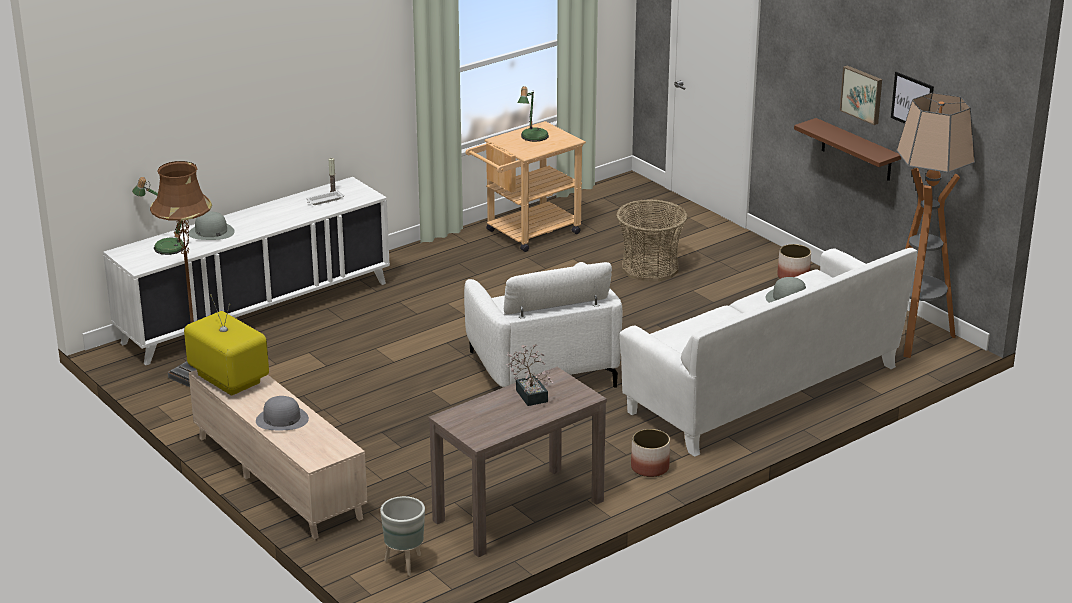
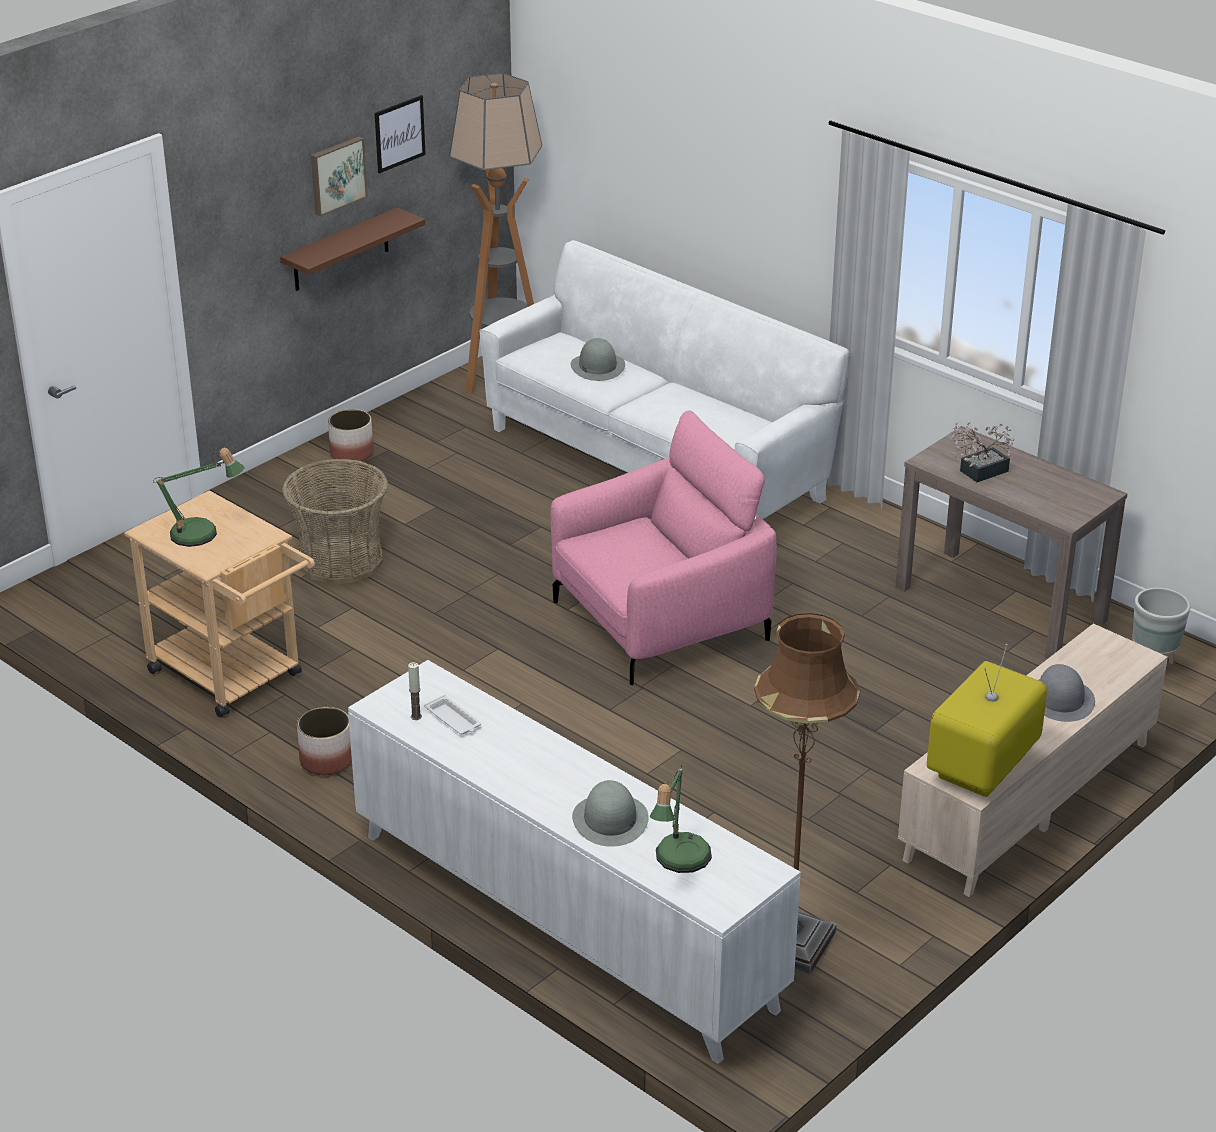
camera: 100 degrees left, 5 degrees up
white armchair [464,262,622,388] -> pink armchair [550,410,777,685]
planter [631,429,670,477] -> planter moved to [297,707,352,775]

